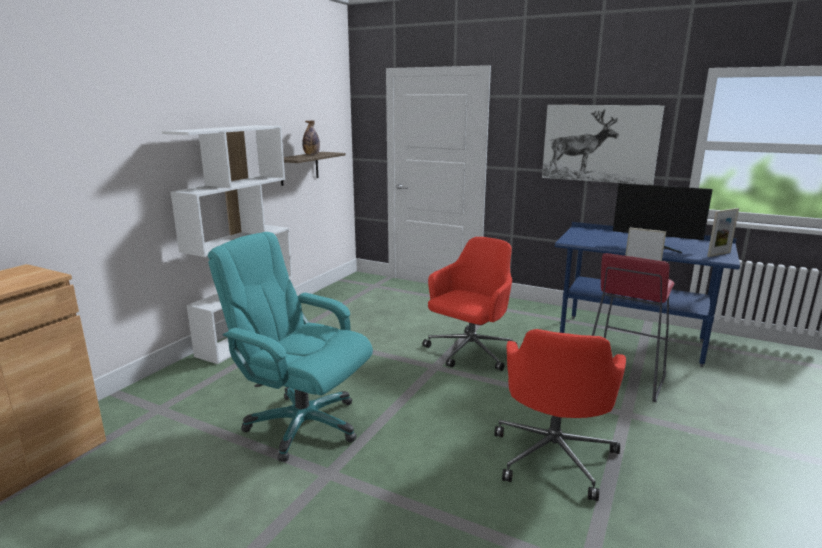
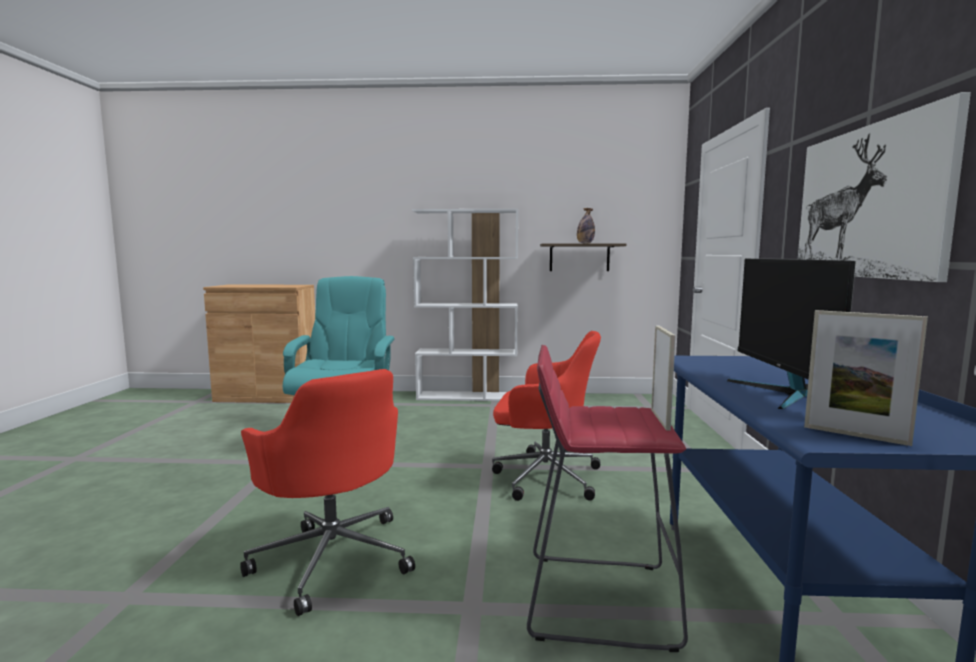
camera: 65 degrees right, 10 degrees down
red office chair [494,329,626,501] -> red office chair turned 120 degrees counterclockwise [240,369,415,616]

